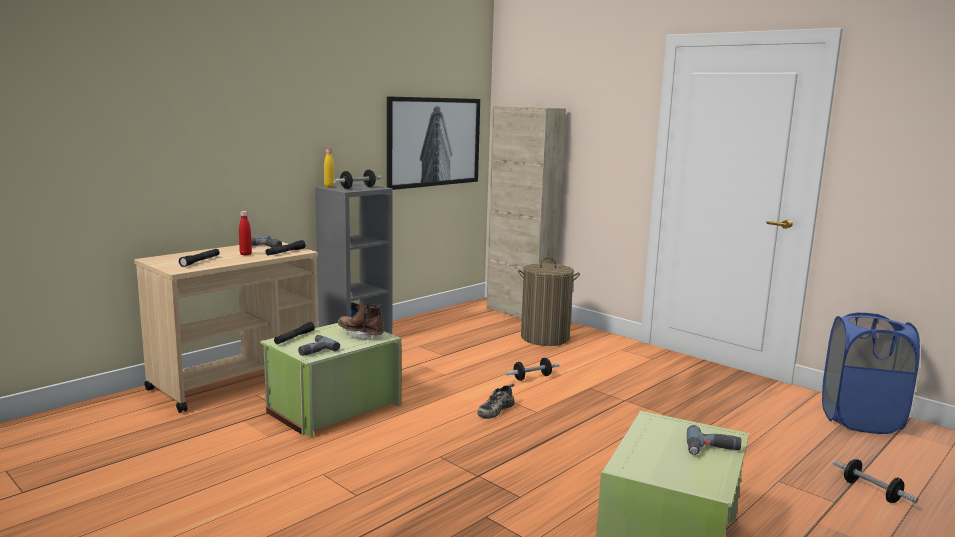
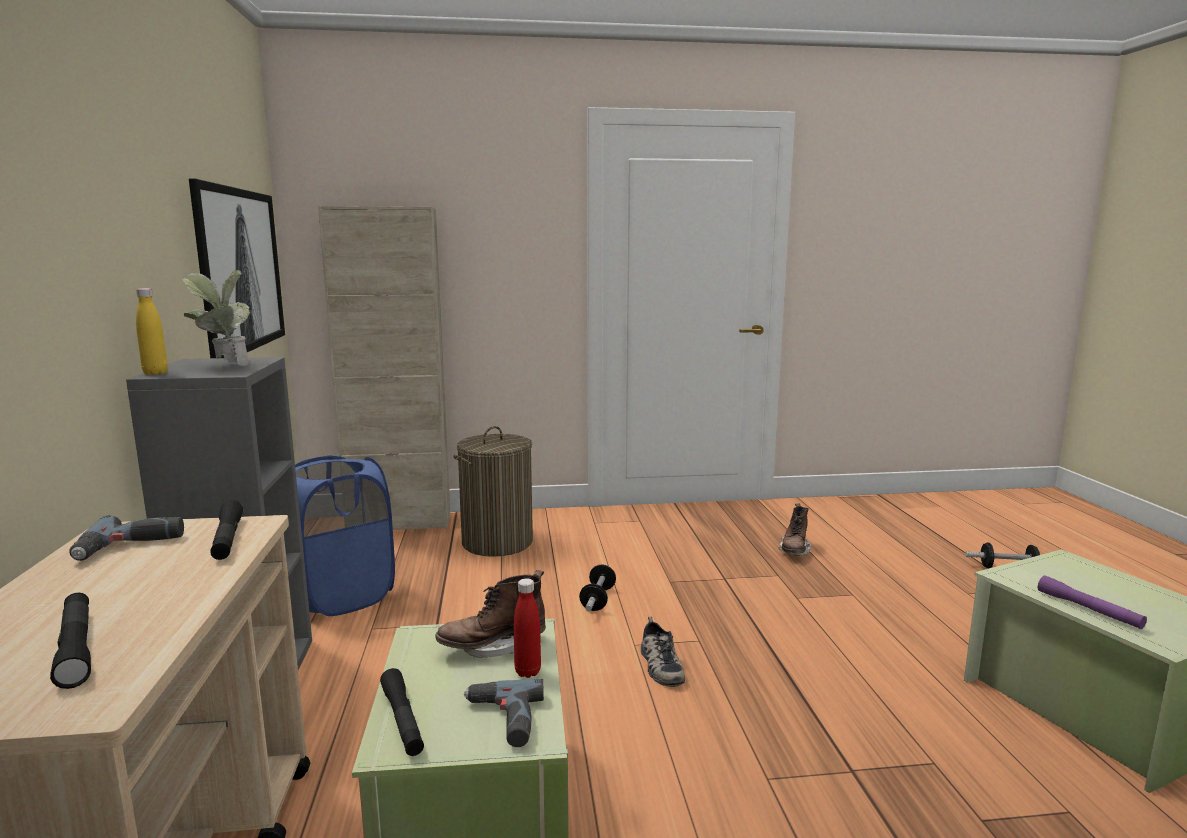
camera: 50 degrees left, 0 degrees up
red bottle [239,211,252,255] -> red bottle moved to [514,578,541,678]
dumbbell [333,170,381,189] -> potted plant [182,270,250,366]
power drill [687,425,741,455] -> none
blue laundry basket [822,312,920,434] -> blue laundry basket moved to [295,455,395,616]
none -> brown boot [779,503,811,556]
none -> purple flashlight [1038,576,1147,629]

